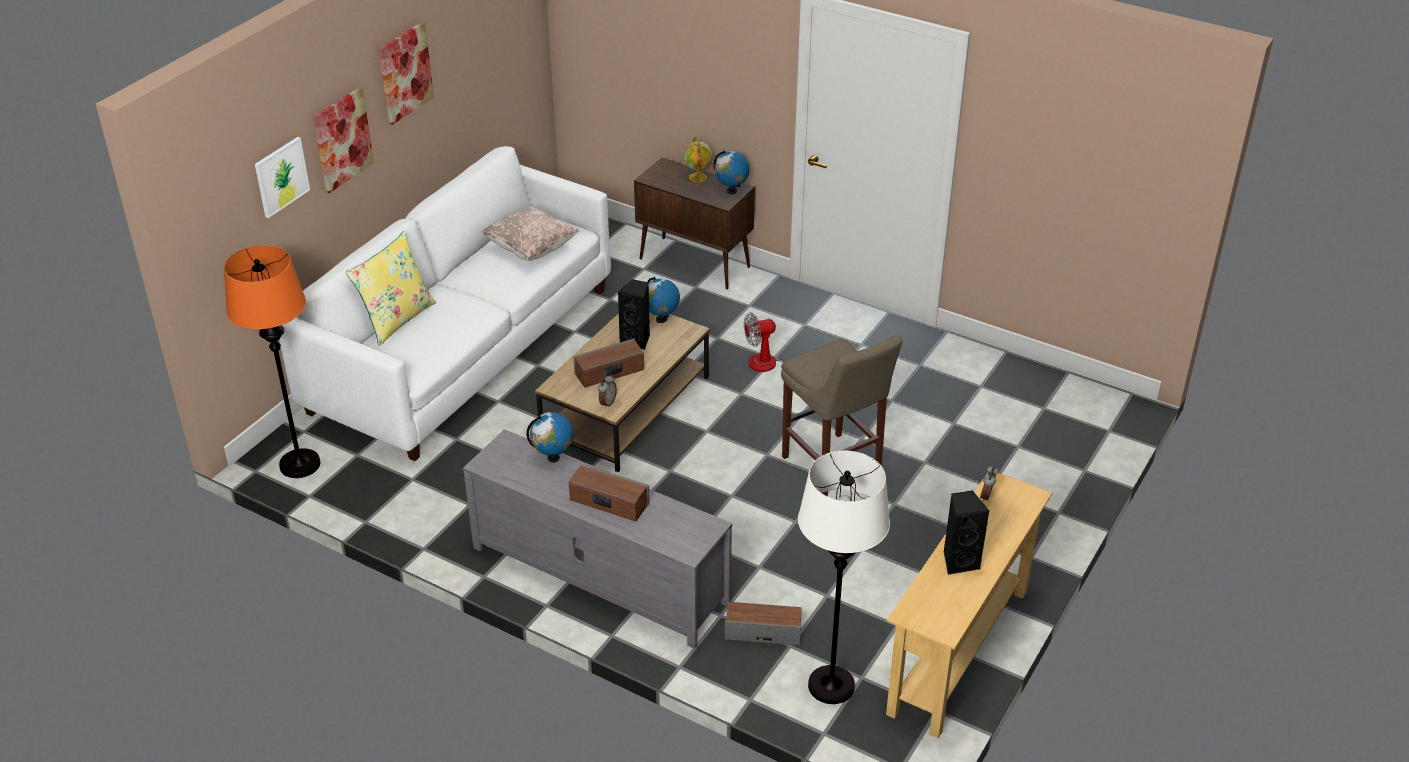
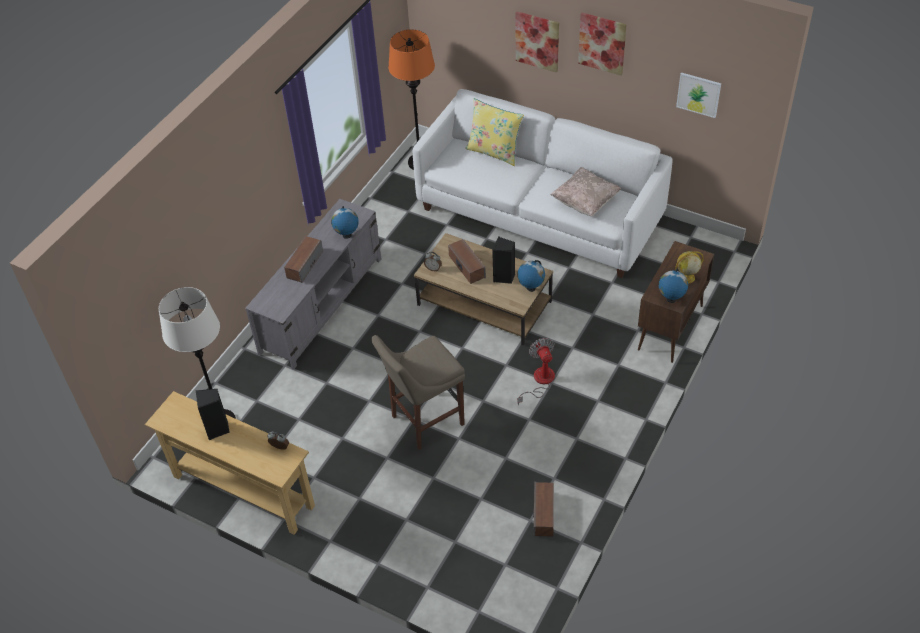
camera: 90 degrees right, 10 degrees up
picture [255,137,310,218] -> picture moved to [676,72,721,118]
speaker [725,602,802,645] -> speaker moved to [533,482,554,537]

